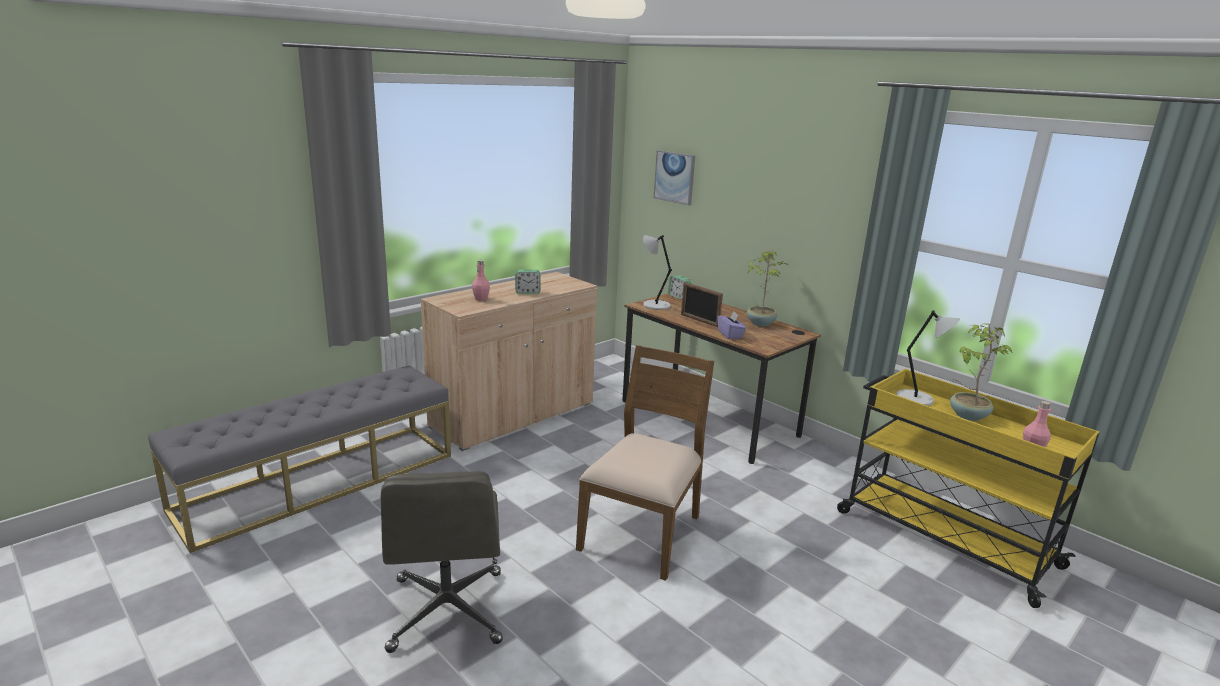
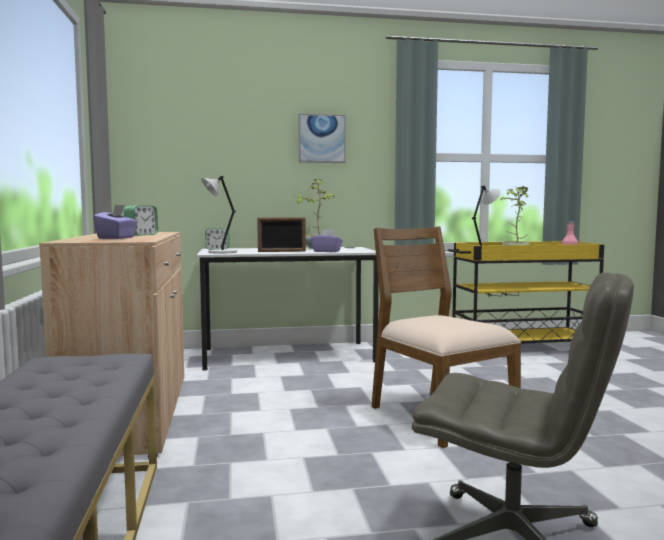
camera: 55 degrees left, 15 degrees down
pink bottle [472,260,490,301] -> purple tissue box [93,205,138,239]
brown desk [623,293,821,464] -> white desk [197,247,379,370]
picture [654,150,695,205] -> picture moved to [298,114,346,163]

